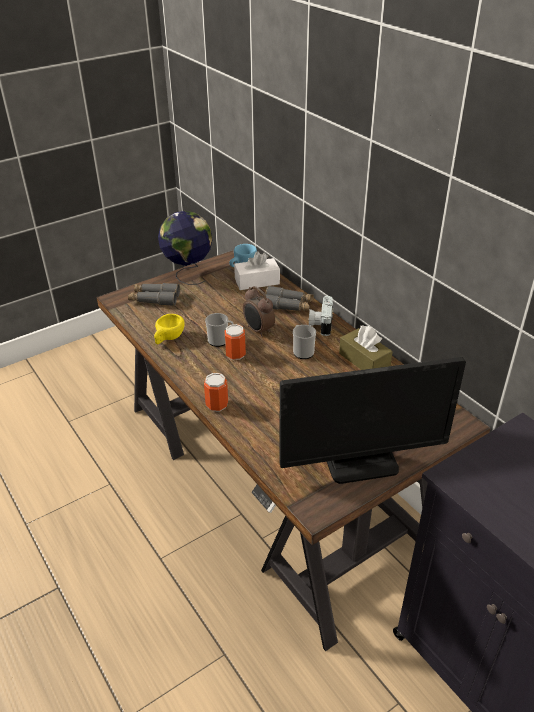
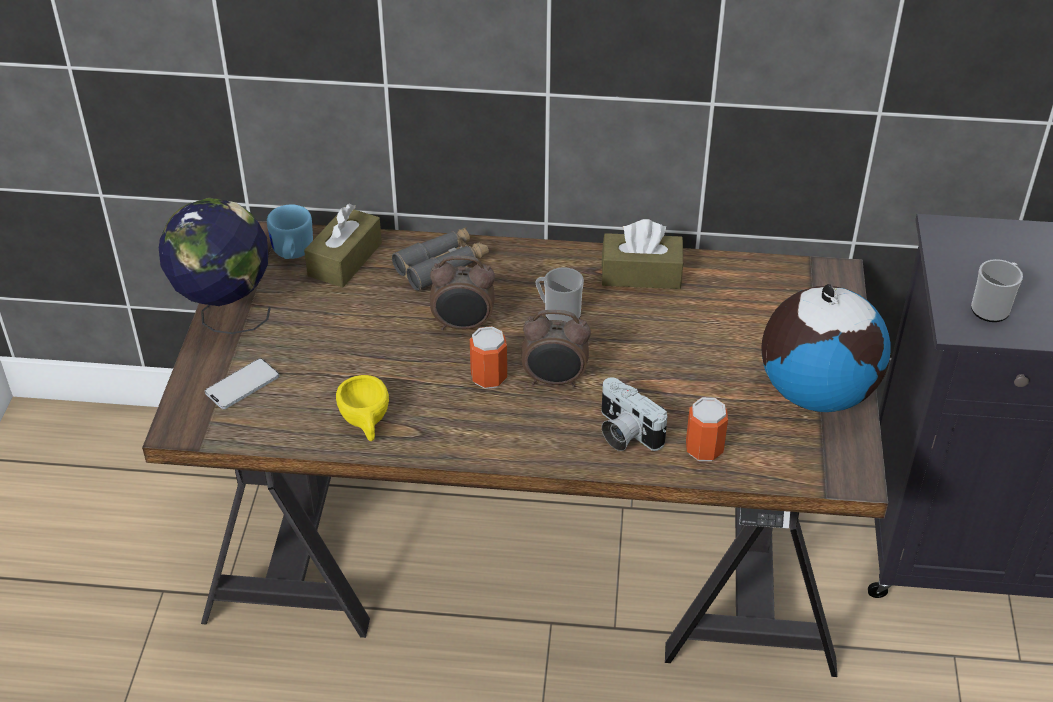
camera: 50 degrees left, 5 degrees up
grey binoculars [128,283,180,306] -> phone [205,358,279,409]
can [204,373,228,412] -> can moved to [686,397,728,461]
mug [205,313,234,347] -> mug moved to [971,259,1023,322]
white tissue box [234,251,280,290] -> brown tissue box [304,203,382,288]
monitor [279,357,466,484] -> globe [761,284,891,412]
camera [309,296,333,336] -> camera moved to [601,377,668,451]
none -> alarm clock [521,310,591,388]

